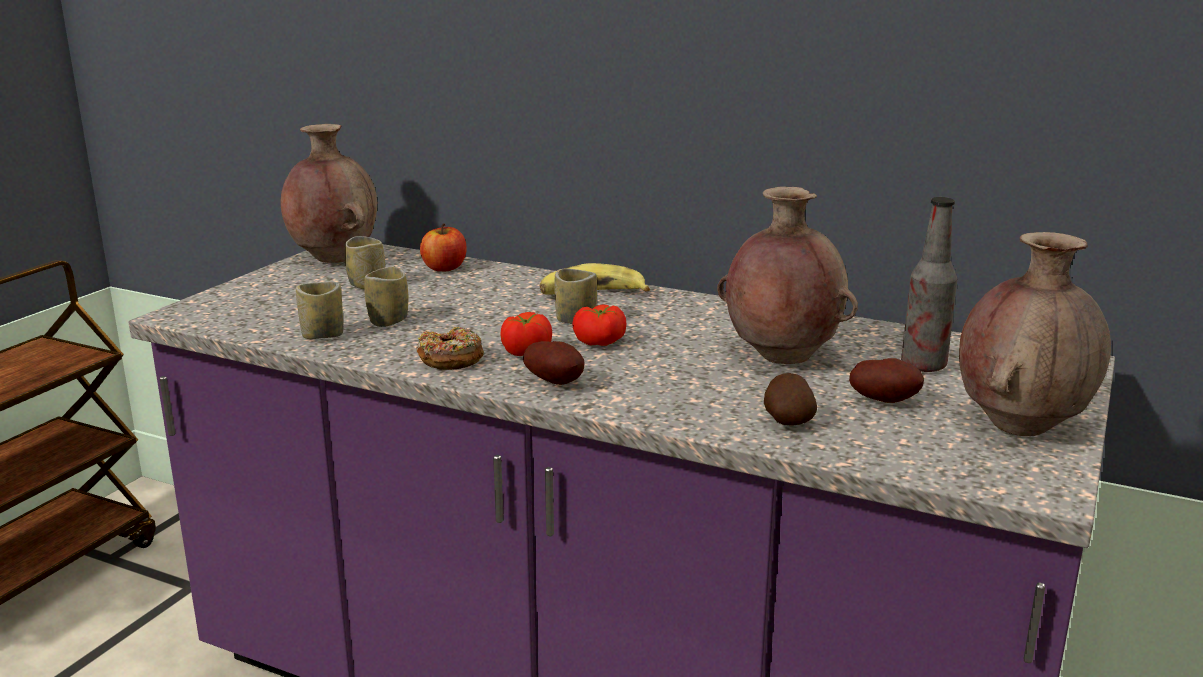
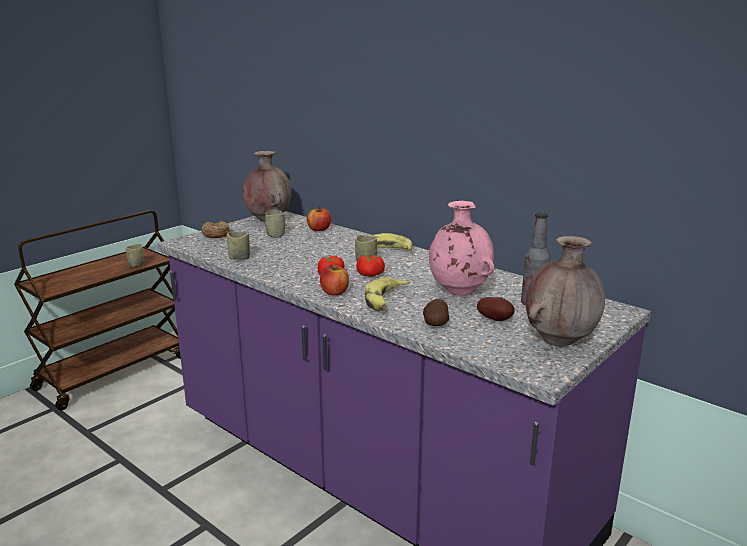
camera: 15 degrees right, 0 degrees up
cup [364,267,408,327] -> cup moved to [126,244,144,267]
donut [416,327,484,370] -> donut moved to [202,221,230,238]
potato [523,341,584,385] -> apple [320,264,349,295]
brown vase [717,186,858,364] -> pink vase [429,201,494,296]
none -> banana [365,277,410,311]

